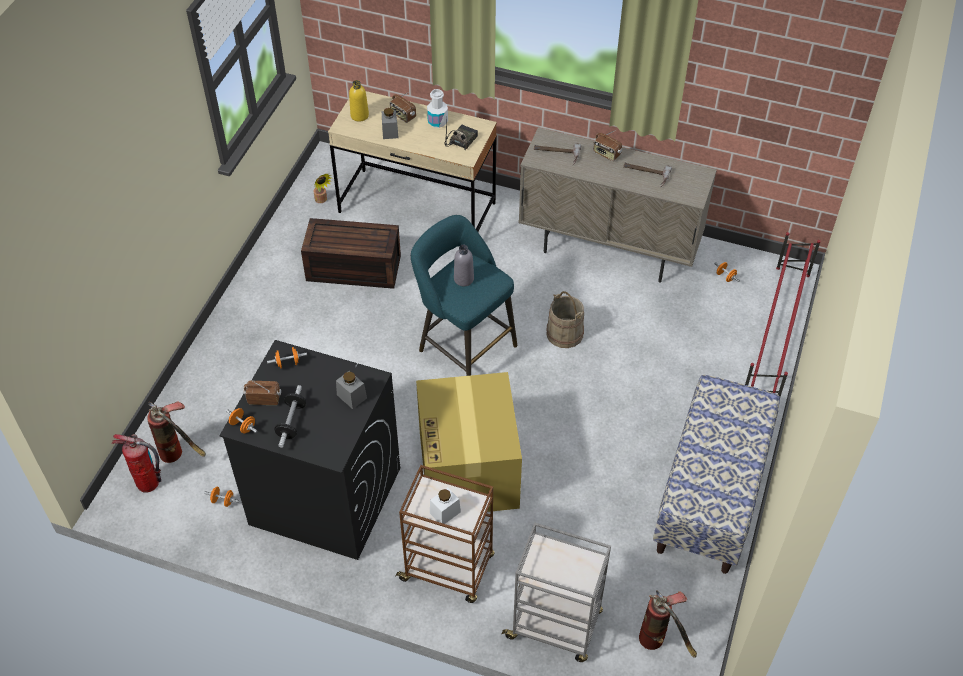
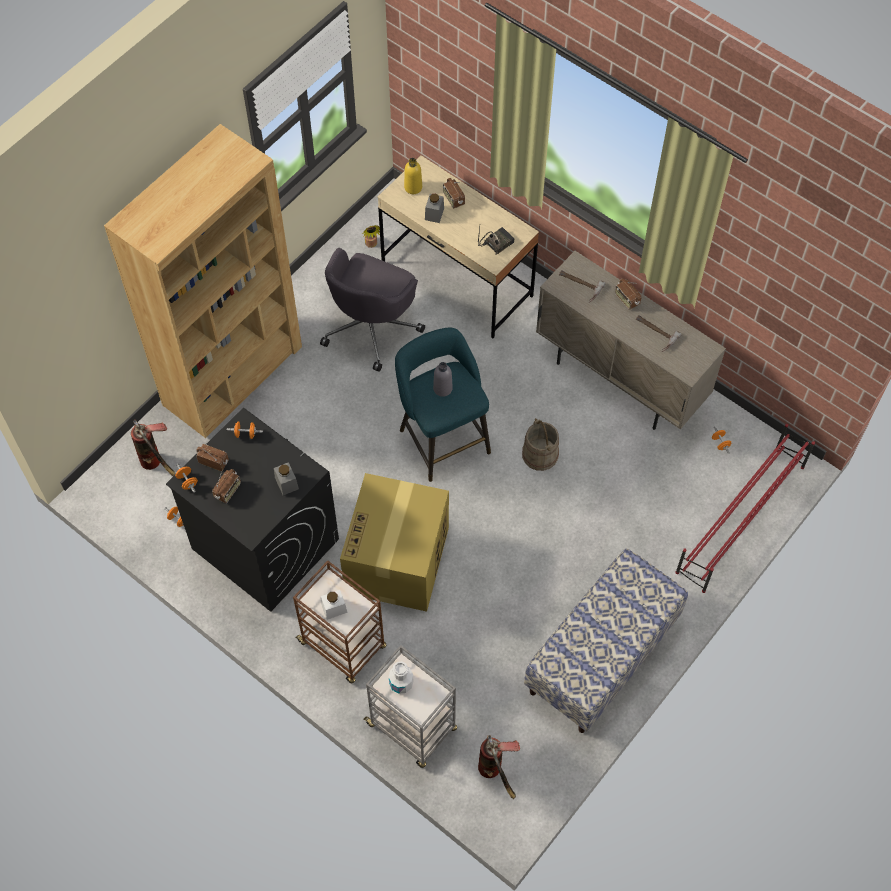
camera: 20 degrees right, 10 degrees up
fire extinguisher [112,434,161,493] -> none
dumbbell [274,385,306,448] -> radio [212,469,241,503]
brown storage box [301,218,401,289] -> grey office chair [320,248,425,372]
white bottle [427,89,448,128] -> white bottle moved to [389,661,413,694]
none -> brown bookcase [104,124,302,438]

